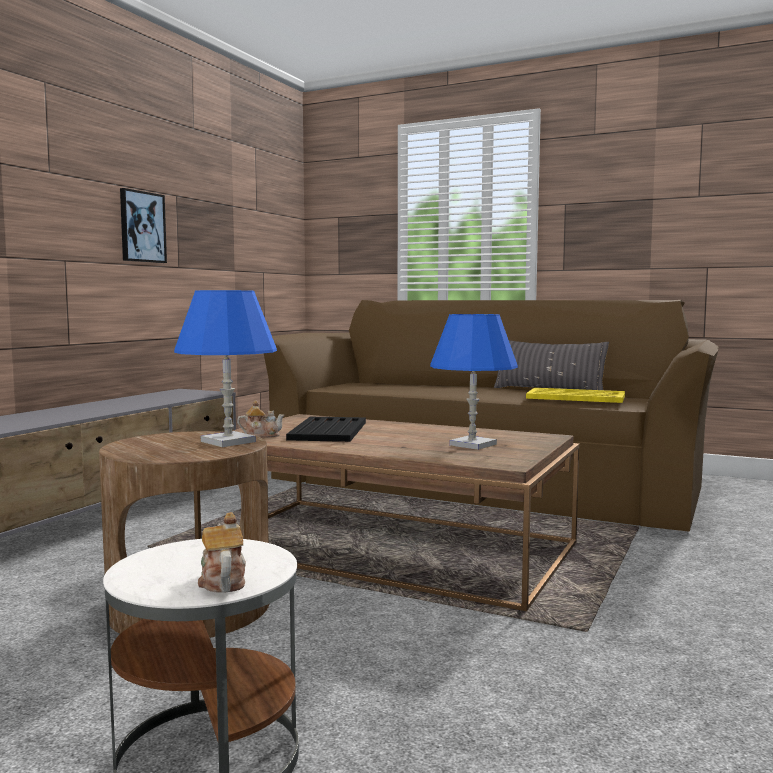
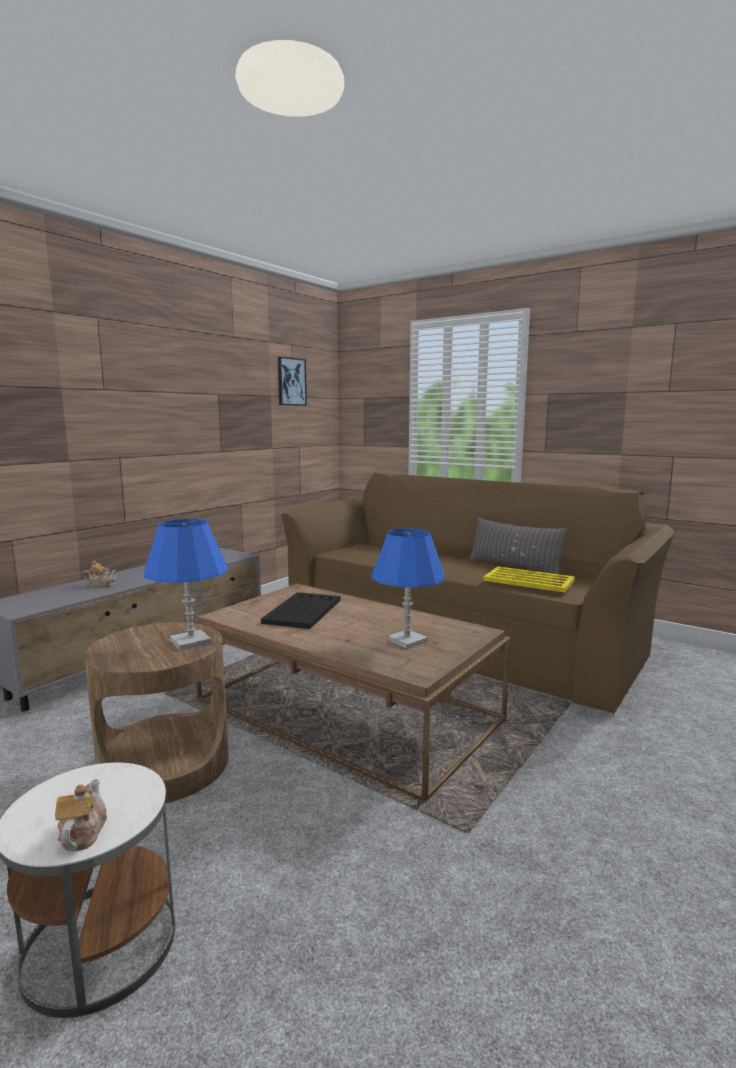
camera: 10 degrees right, 5 degrees up
picture [120,188,167,263] -> picture moved to [278,357,307,406]
teapot [237,400,285,438] -> teapot moved to [83,560,117,587]

